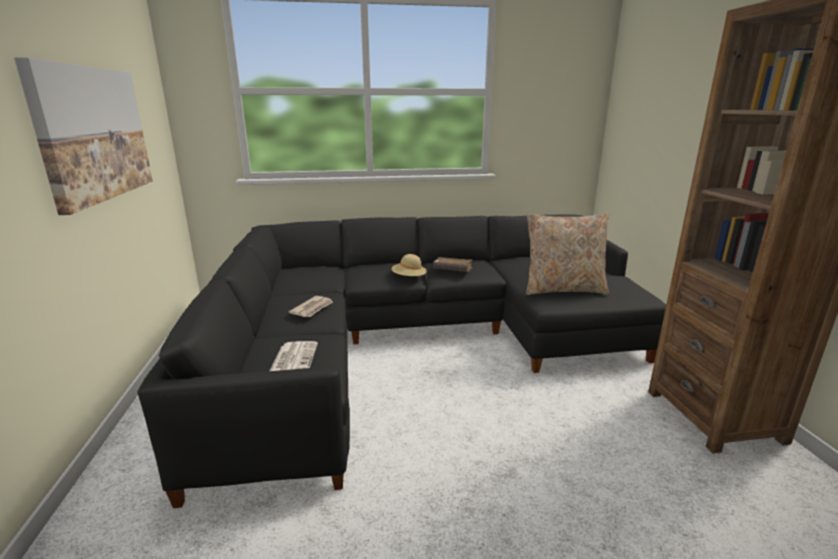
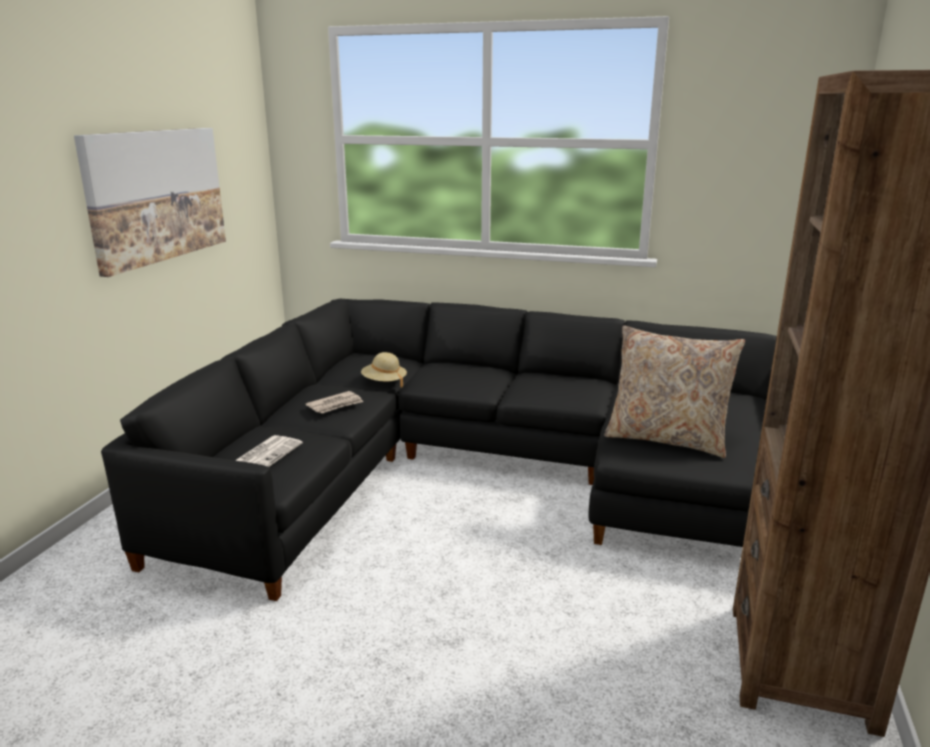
camera: 25 degrees right, 0 degrees up
beige hat [392,254,427,279] -> beige hat moved to [361,352,407,387]
brown book [433,257,473,272] -> none

